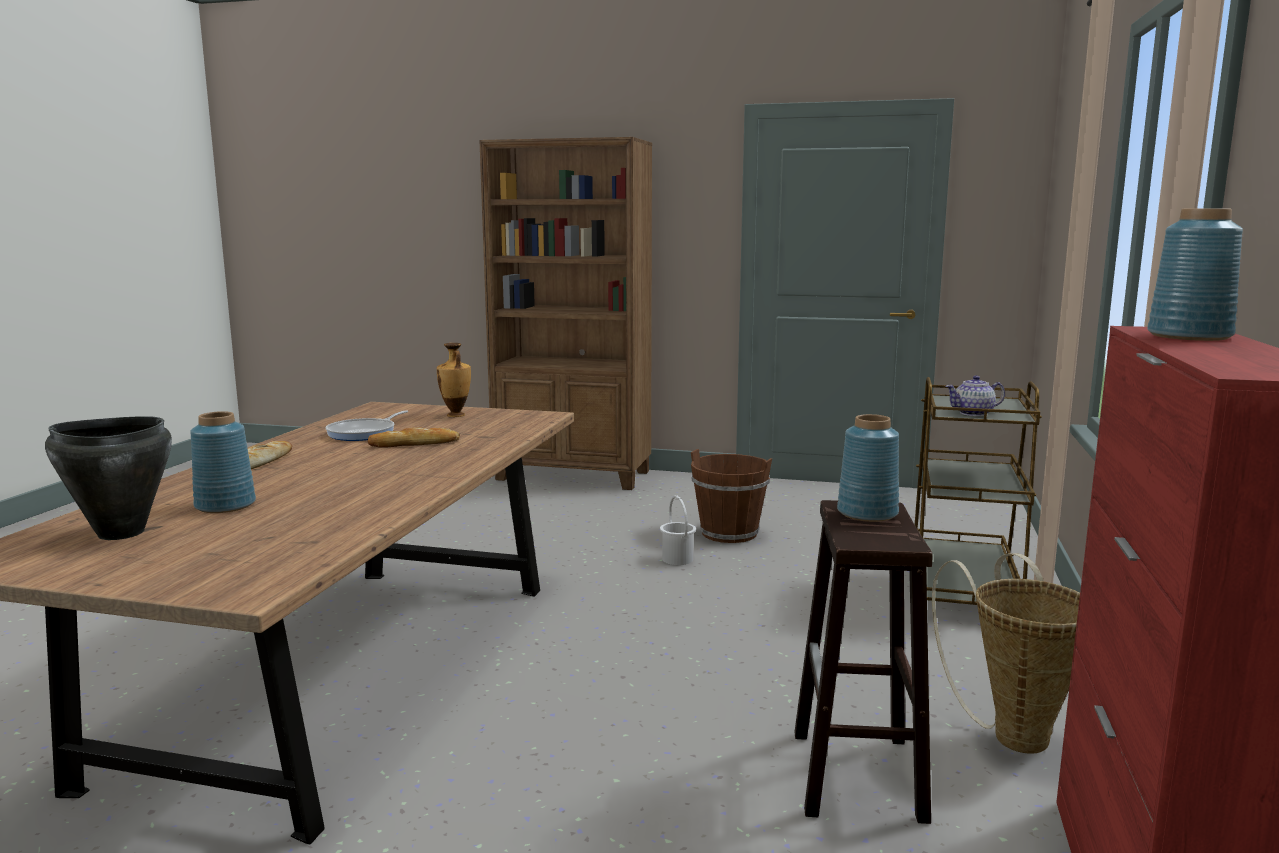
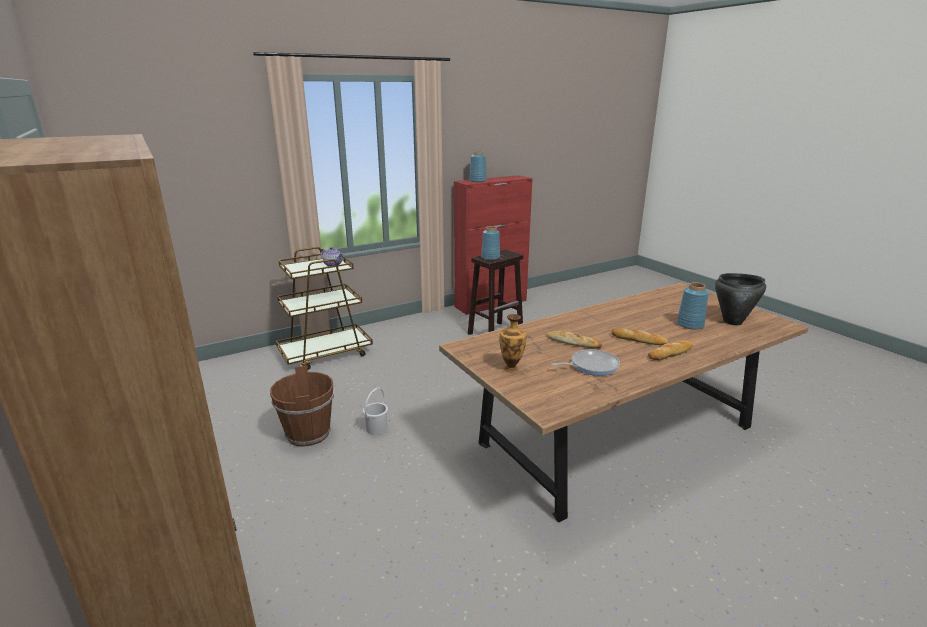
camera: 135 degrees left, 10 degrees up
basket [932,553,1080,754] -> none
none -> bread [611,328,669,345]

